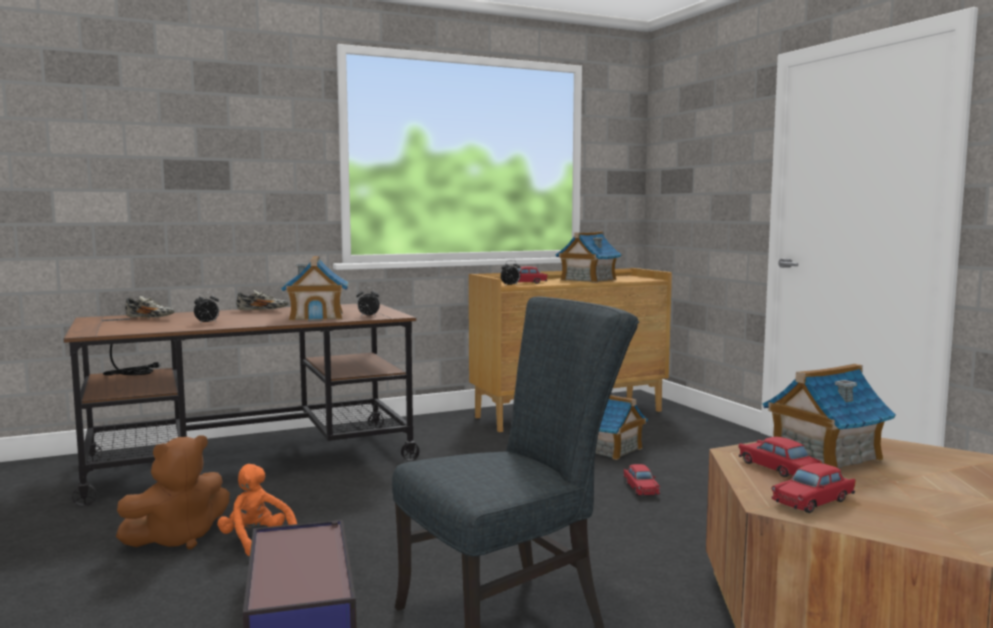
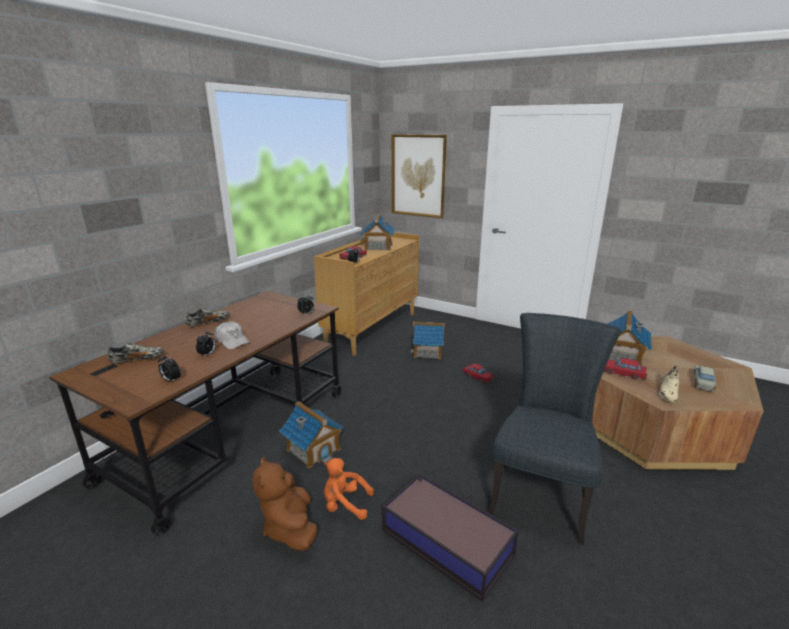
camera: 35 degrees left, 15 degrees up
brown plush toy [116,435,230,549] -> brown plush toy turned 150 degrees clockwise [252,456,318,551]
toy house [281,256,348,321] -> toy house moved to [279,401,344,468]
red toy car [771,463,856,513] -> beige shoe [658,366,679,402]
none -> alarm clock [158,354,181,382]
none -> white cap [215,321,250,349]
none -> picture [392,134,447,218]
none -> beige toy car [694,365,716,392]

